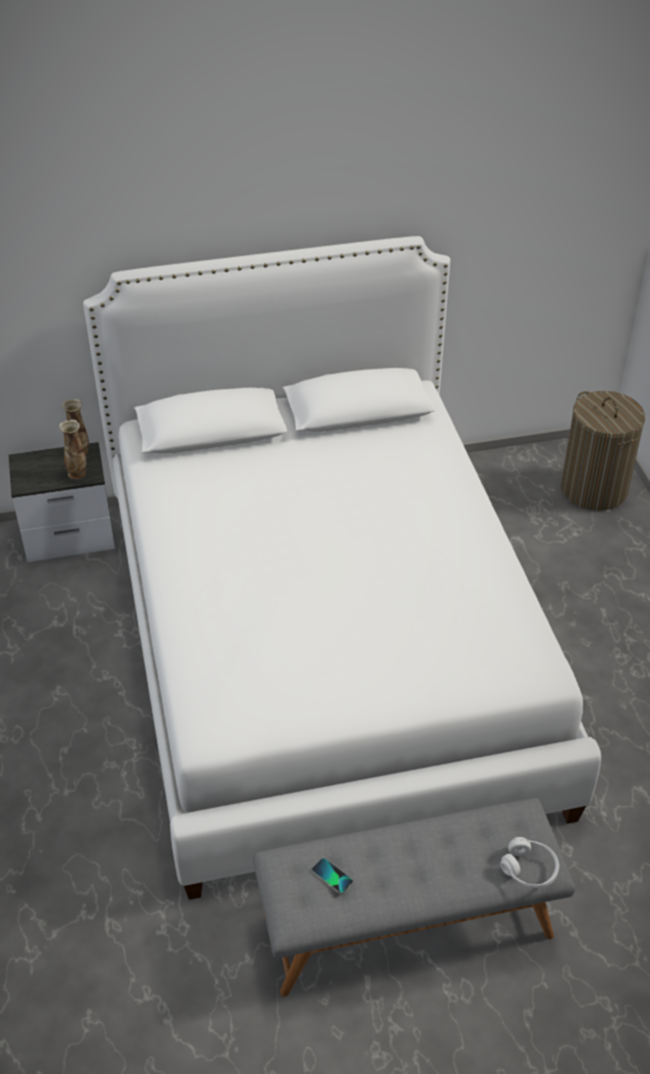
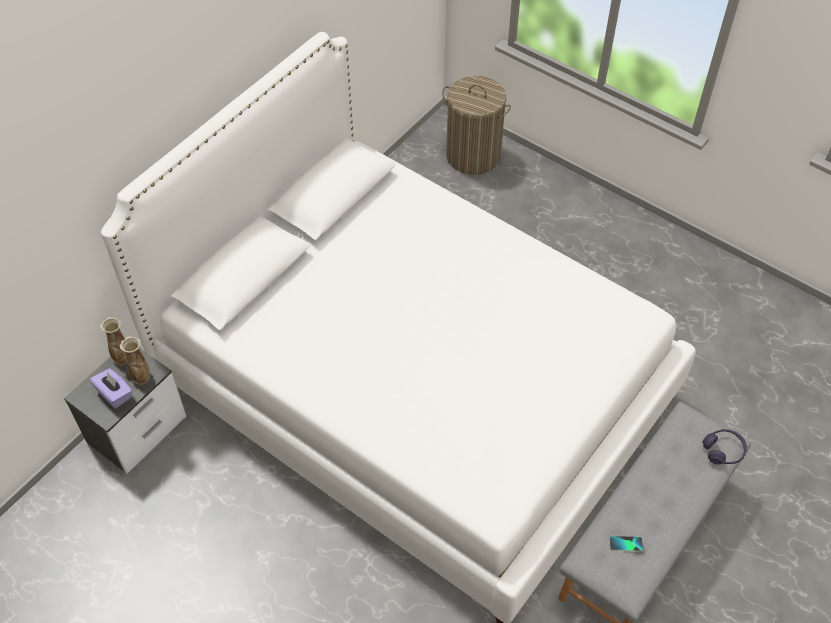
camera: 40 degrees left, 10 degrees up
white headphones [500,837,559,888] -> purple headphones [703,429,747,464]
none -> purple tissue box [90,369,132,409]

